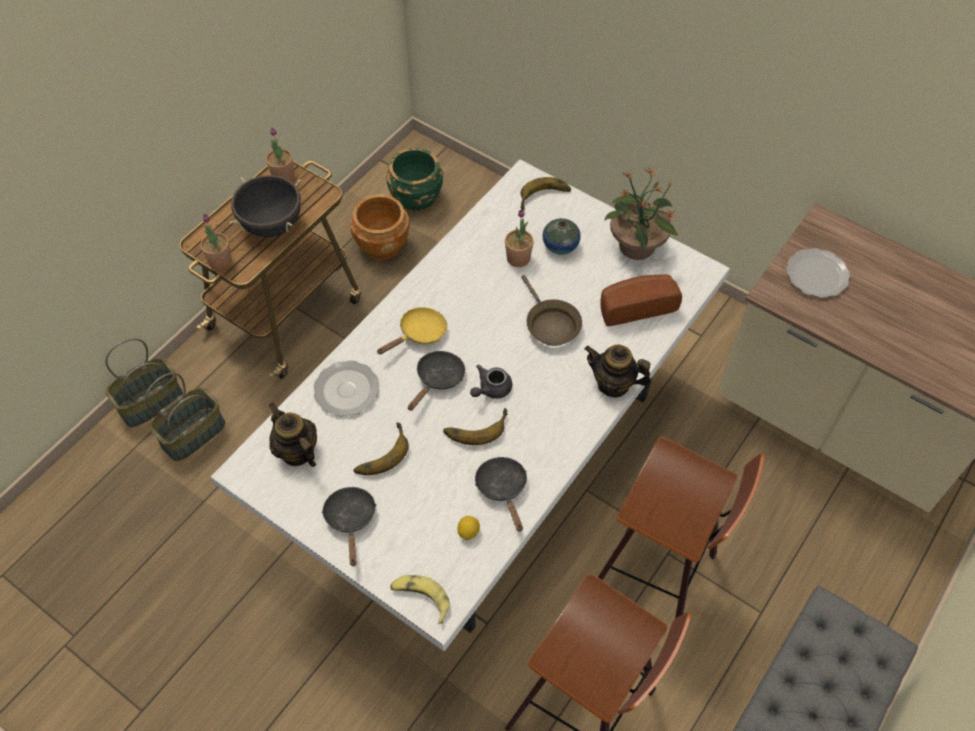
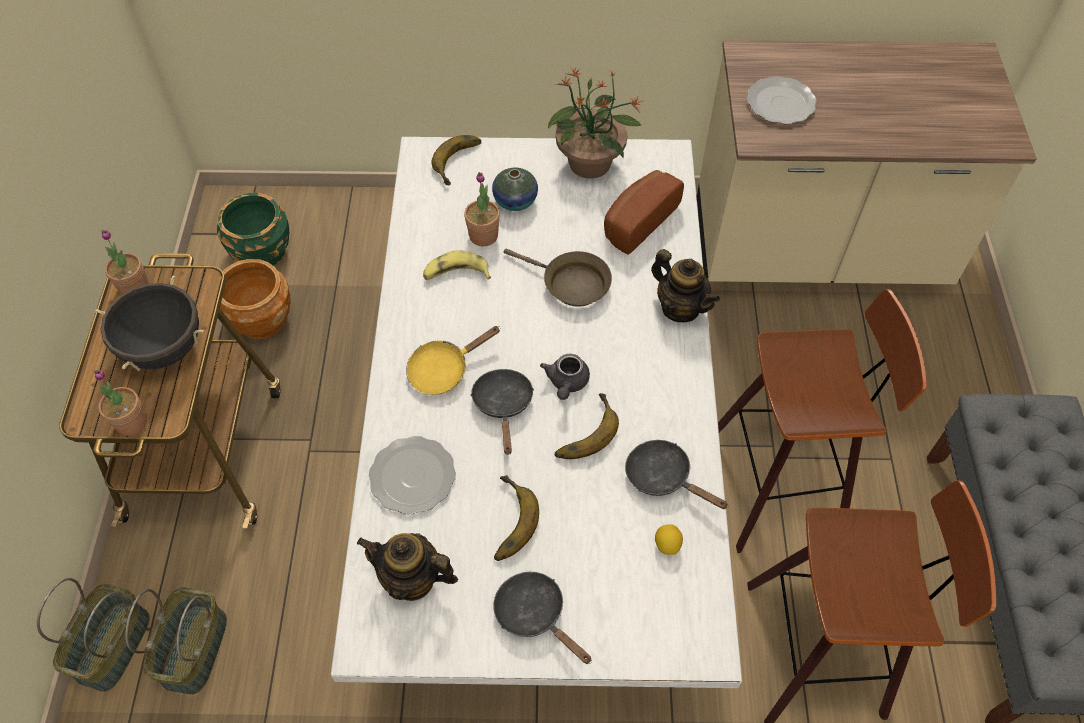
camera: 35 degrees left, 0 degrees up
yellow frying pan [377,307,447,354] -> yellow frying pan turned 135 degrees counterclockwise [406,326,500,395]
banana [390,575,450,624] -> banana moved to [423,250,491,280]
teapot [584,345,651,398] -> teapot turned 120 degrees counterclockwise [651,249,720,322]

